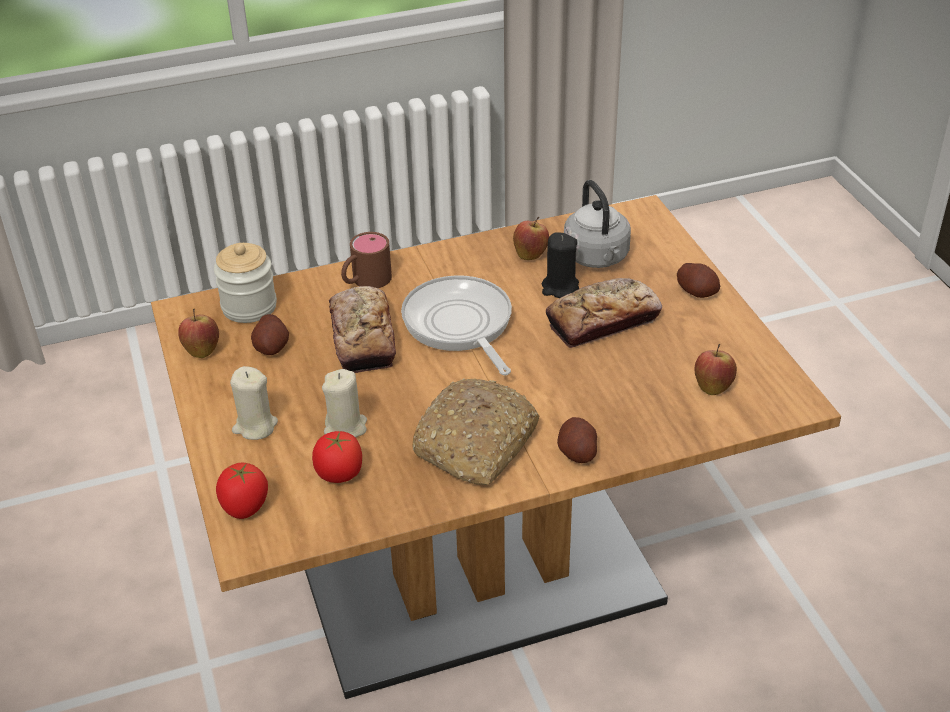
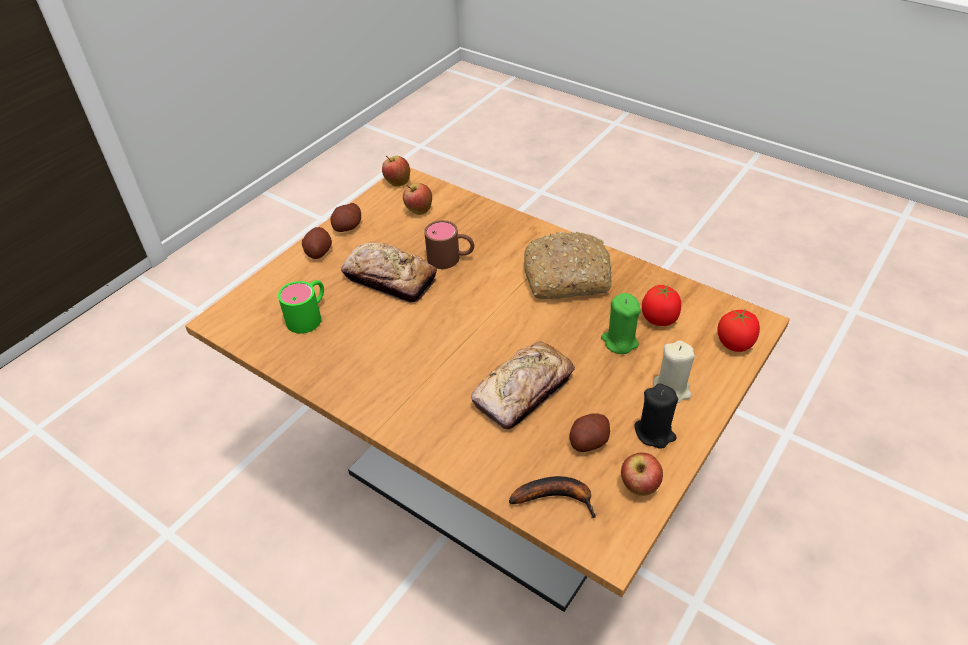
camera: 125 degrees left, 5 degrees up
jar [214,243,277,323] -> banana [509,476,596,518]
beige candle [322,369,367,438] -> green candle [601,293,641,354]
brown mug [341,232,392,288] -> brown mug moved to [424,220,474,269]
frying pan [401,275,512,375] -> none
apple [513,217,549,260] -> apple moved to [382,155,410,187]
black candle [542,233,579,298] -> black candle moved to [634,384,678,449]
potato [557,417,597,463] -> potato moved to [330,203,361,232]
grey kettle [564,180,631,268] -> green mug [278,280,324,334]

